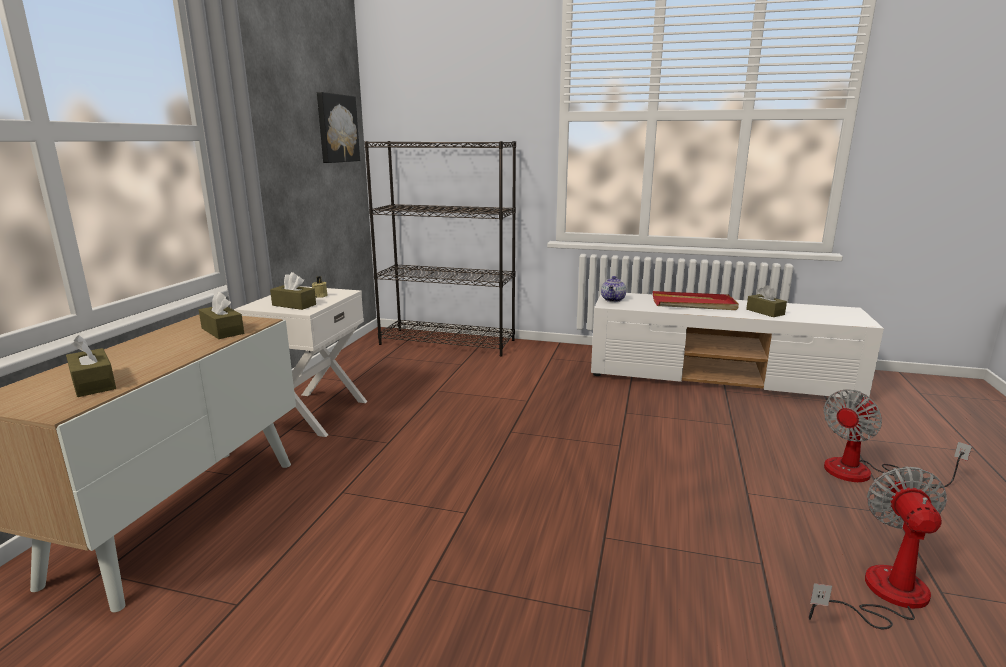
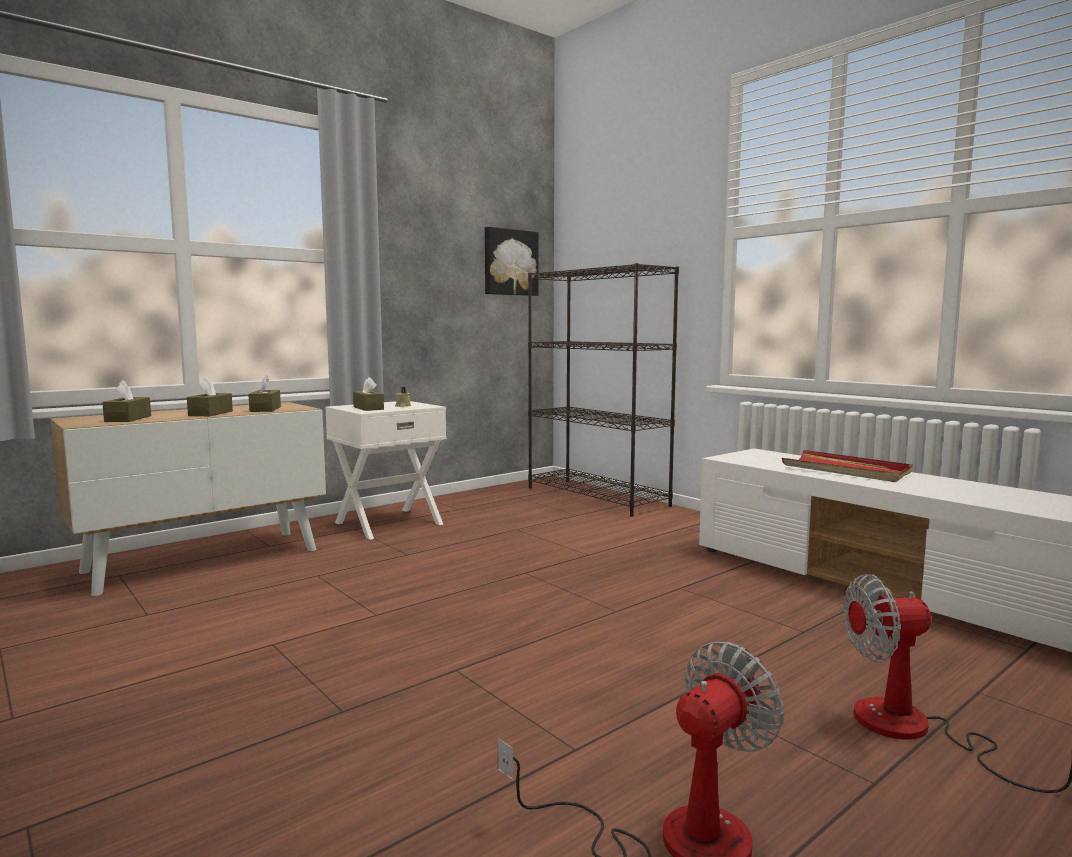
camera: 35 degrees right, 10 degrees down
teapot [601,276,626,302] -> none
brown tissue box [746,285,787,317] -> brown tissue box moved to [187,377,233,416]

